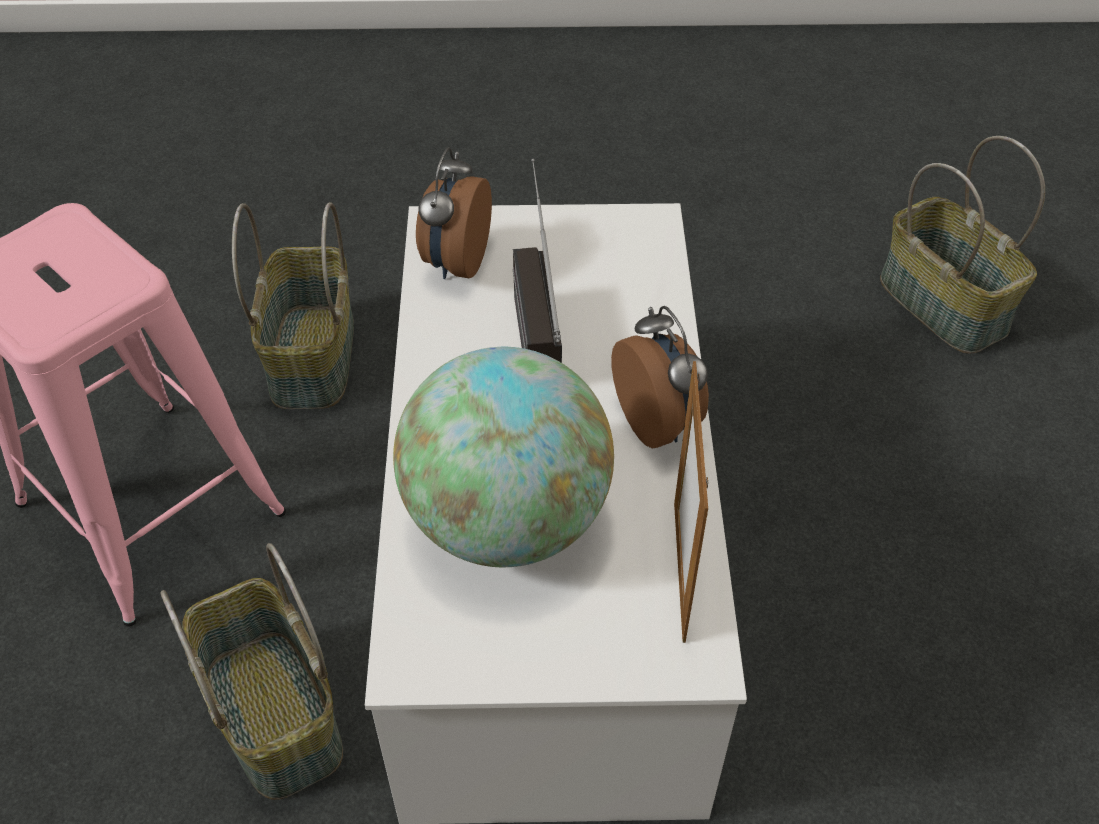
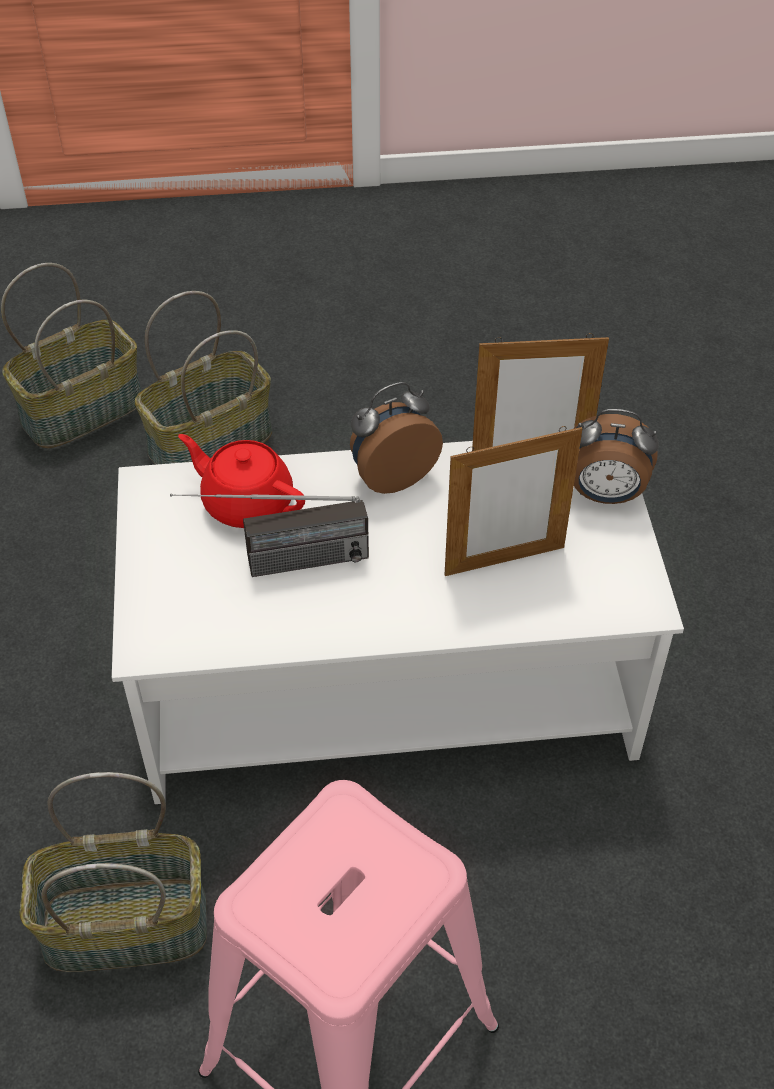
camera: 95 degrees left, 0 degrees up
basket [160,543,343,800] -> basket moved to [135,291,272,465]
globe [393,347,614,567] -> picture frame [445,426,583,576]
alarm clock [416,147,492,279] -> alarm clock moved to [574,409,659,504]
none -> red teapot [178,434,305,528]

